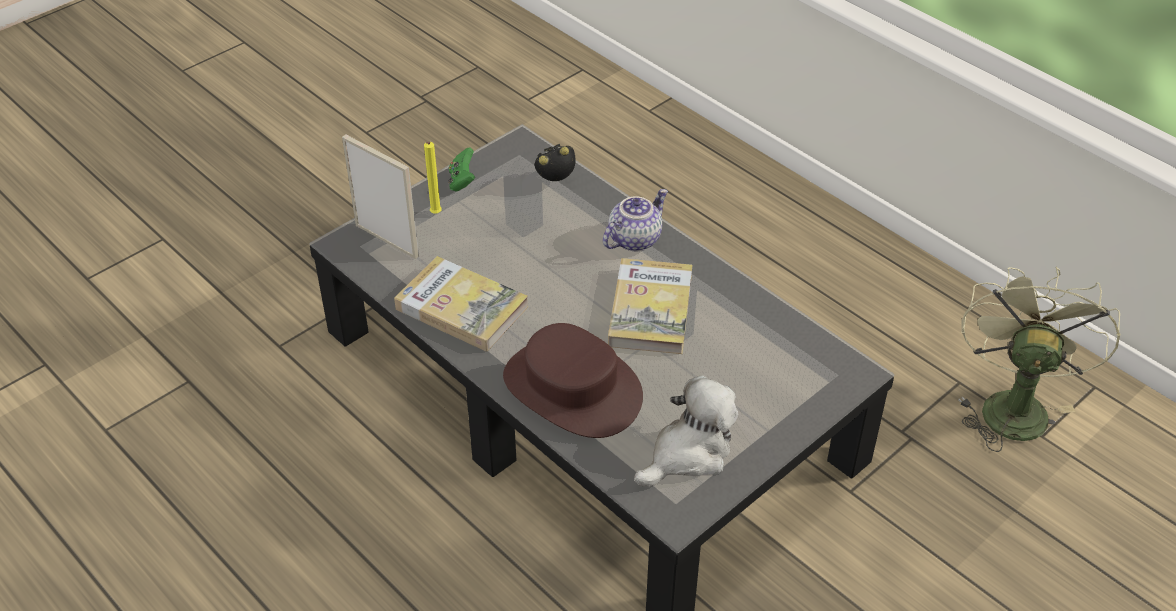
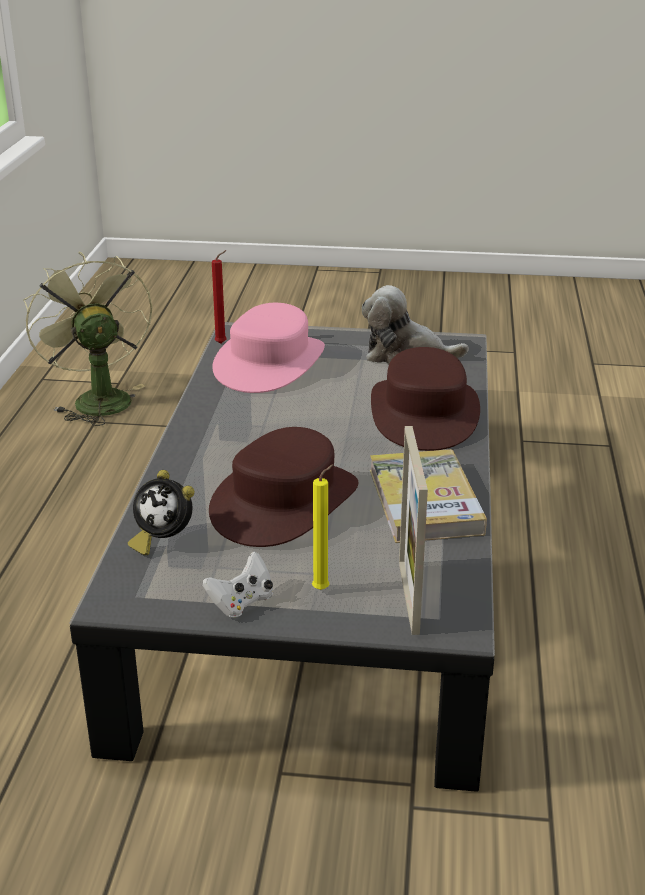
camera: 130 degrees left, 15 degrees down
green game controller [448,148,475,192] -> white game controller [202,552,273,618]
teapot [603,189,668,251] -> none
book [608,258,693,354] -> none
green fan [958,267,1120,452] -> green fan turned 90 degrees clockwise [23,252,153,426]
none -> brown hat [209,427,359,547]
none -> red candle [212,250,227,344]
none -> pink hat [212,303,325,393]

